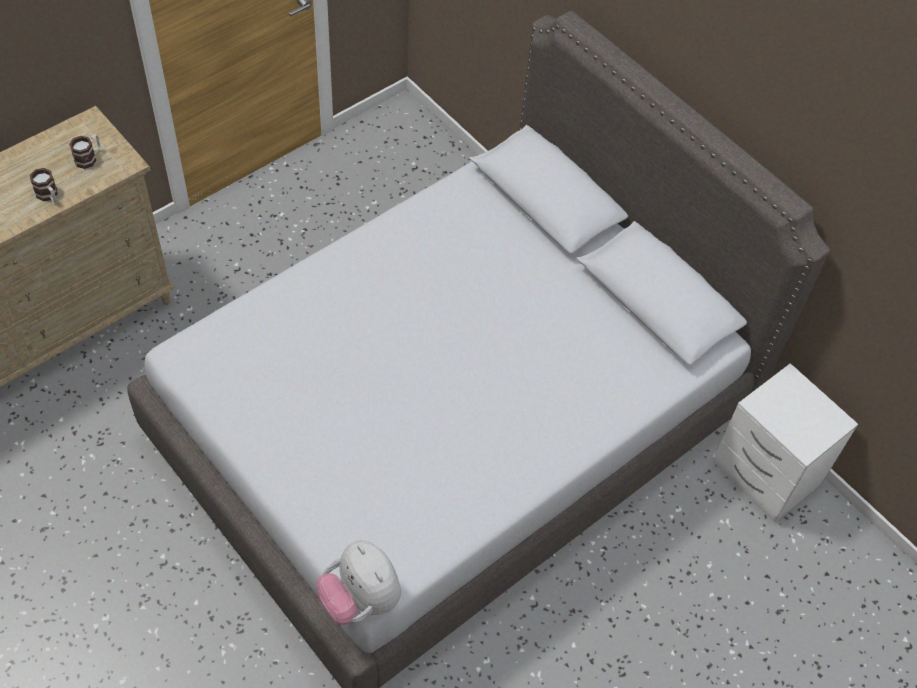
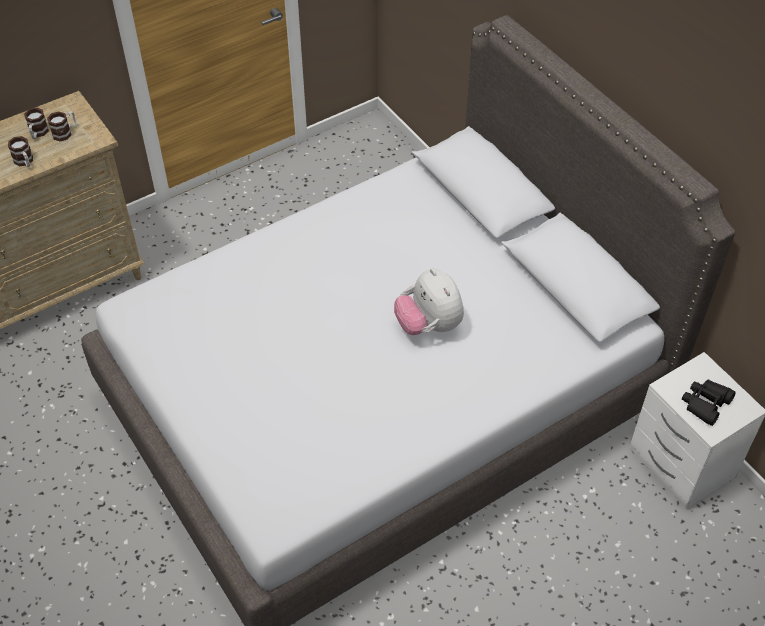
camera: 10 degrees right, 5 degrees down
plush toy [317,540,401,625] -> plush toy moved to [394,268,464,335]
none -> mug [24,107,49,139]
none -> black binoculars [682,379,736,426]

